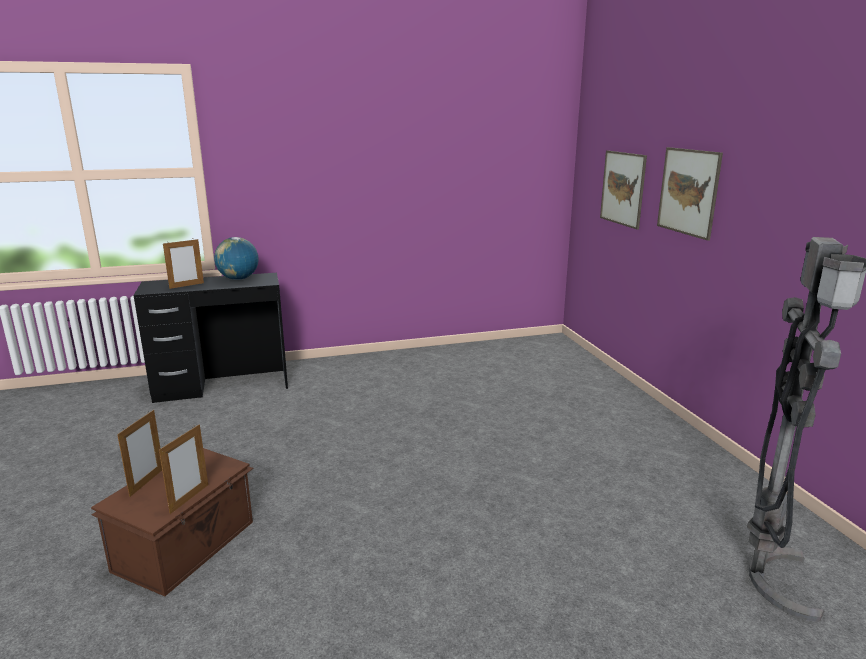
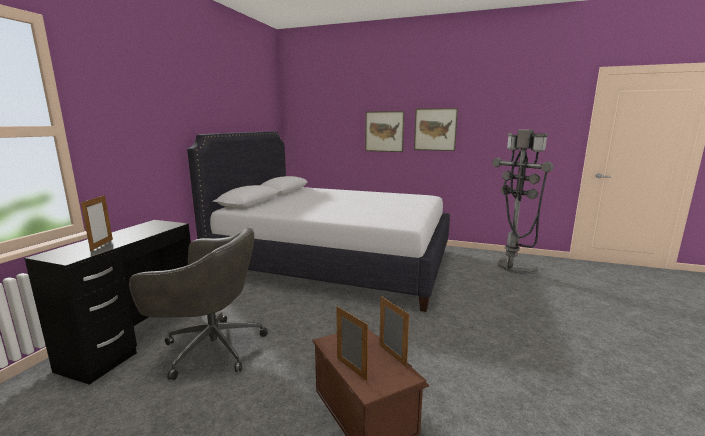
camera: 55 degrees left, 5 degrees down
globe [214,237,259,280] -> none
picture [600,150,647,230] -> picture moved to [414,108,458,151]
none -> grey office chair [129,228,268,380]
none -> white bed [187,131,450,312]

